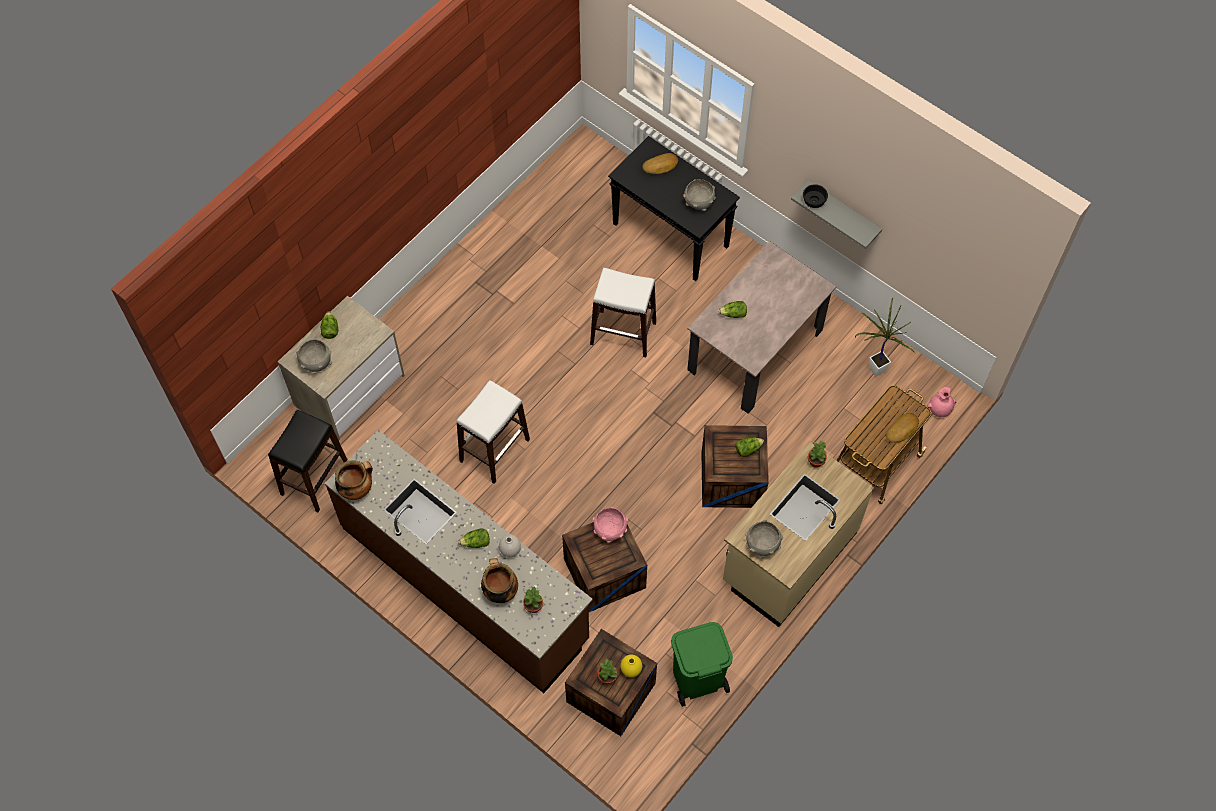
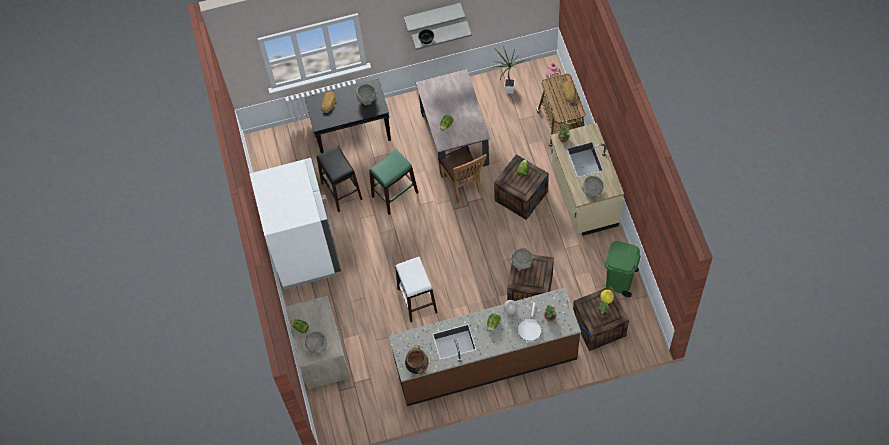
camera: 50 degrees left, 0 degrees up
black stool [268,410,347,512] -> black stool moved to [317,146,363,212]
cooking pot [481,558,518,603] -> white frying pan [517,302,542,341]
white stool [590,268,656,357] -> green stool [369,150,418,215]
pink bowl [593,506,628,543] -> grey bowl [511,248,534,271]
none -> white fridge [250,158,341,289]
none -> grey shelf [404,3,465,32]
none -> brown chair [438,146,486,202]

